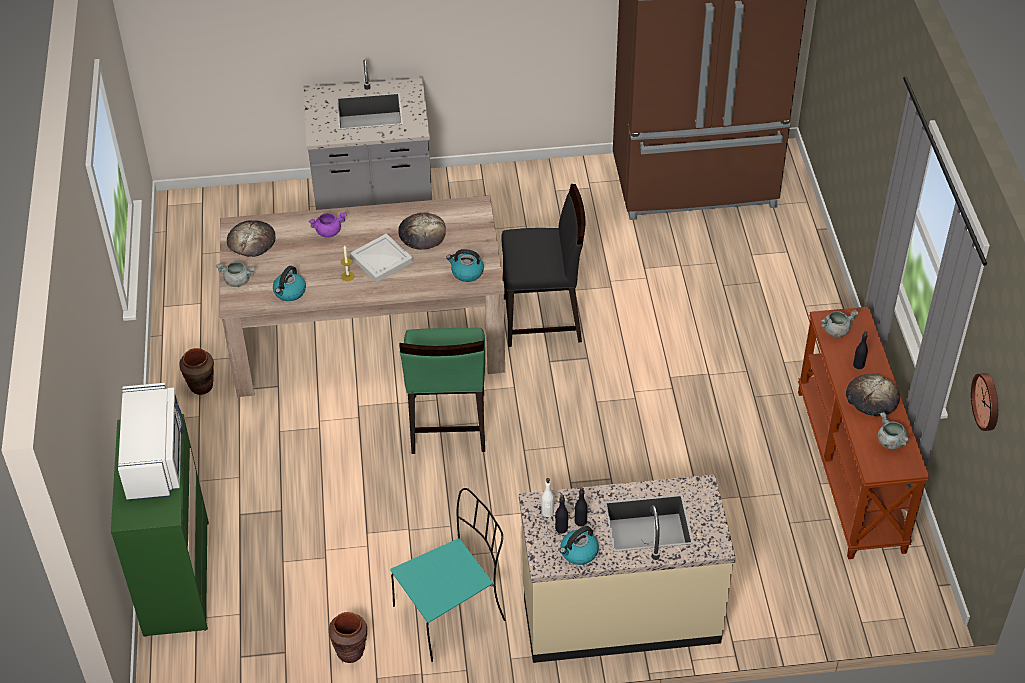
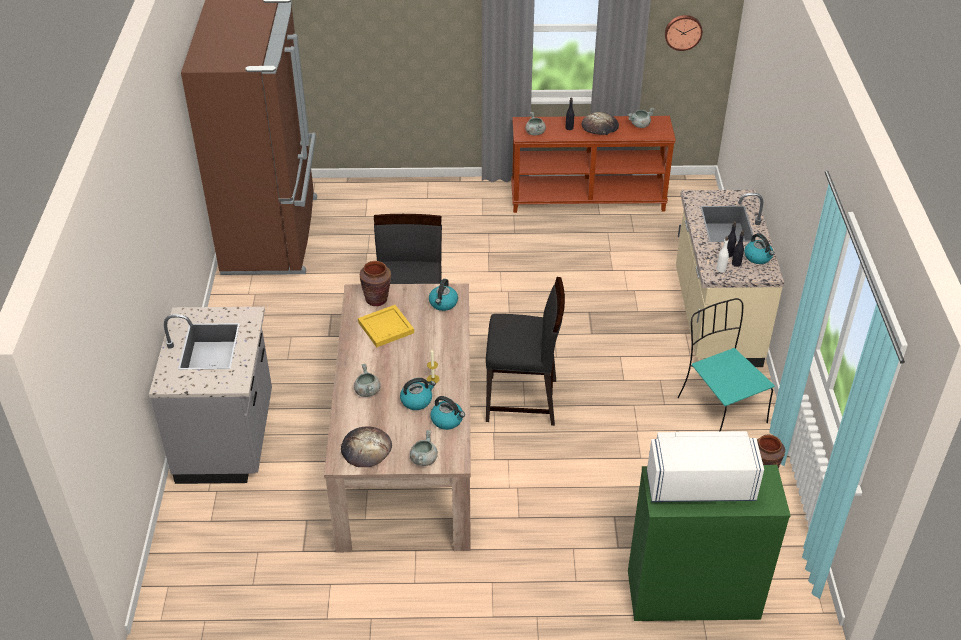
camera: 85 degrees left, 5 degrees down
brown vase [179,348,214,395] -> brown vase moved to [360,261,391,306]
purple cooking pot [309,212,347,238] -> grey cooking pot [354,364,381,397]
white tray [350,233,413,282] -> none
bread [398,213,446,250] -> yellow tray [358,305,414,347]
green chair [400,328,485,454] -> black chair [486,277,565,426]
none -> kettle [400,378,436,410]

